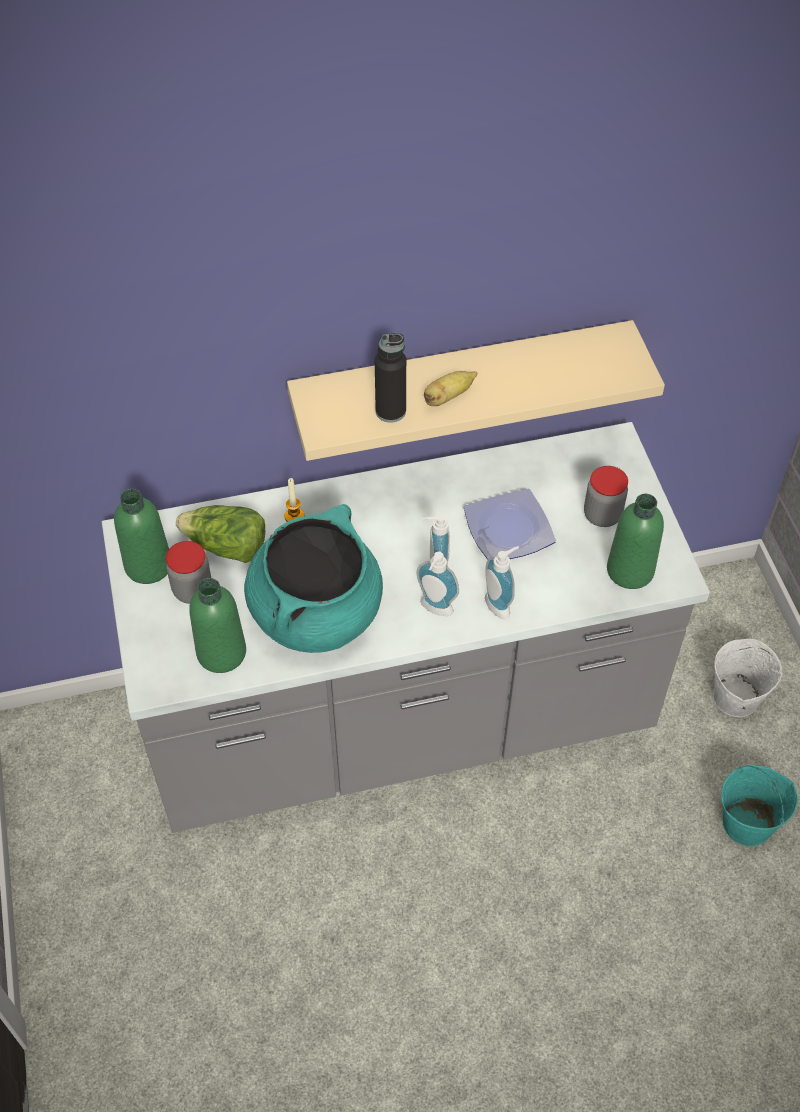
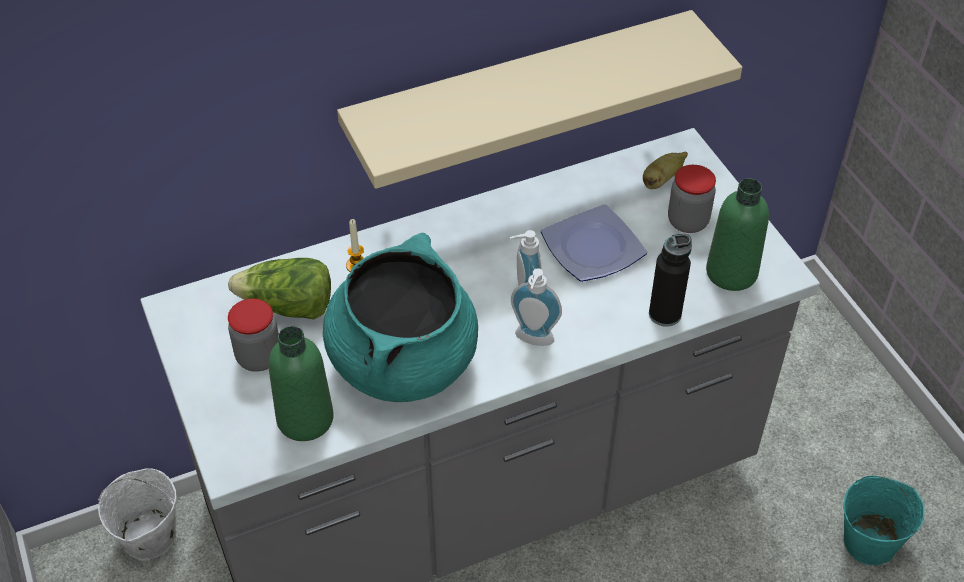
camera: 10 degrees left, 5 degrees down
green bottle [114,489,169,584] -> none
black bottle [375,333,406,423] -> black bottle moved to [649,234,692,327]
banana [424,371,477,406] -> banana moved to [643,152,688,189]
soap dispenser [485,546,519,619] -> none
white bucket [713,639,782,717] -> white bucket moved to [98,468,176,560]

